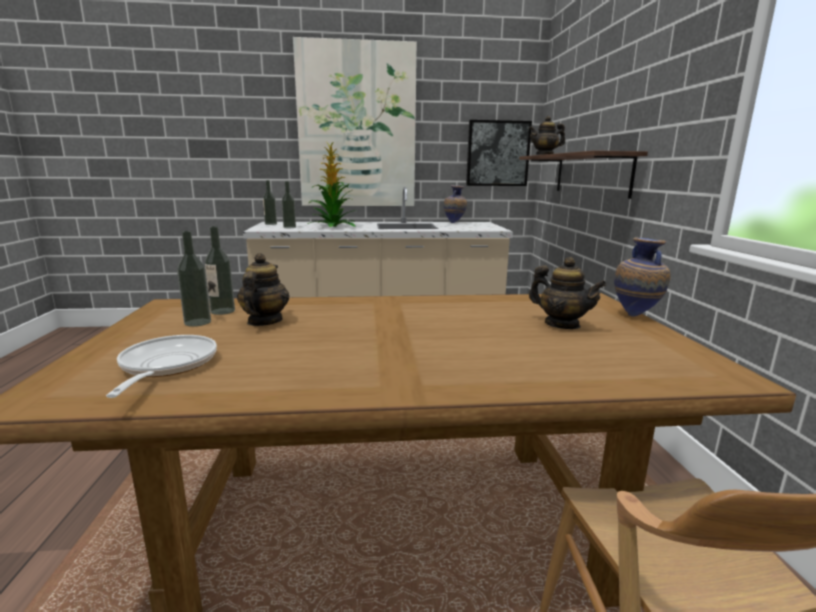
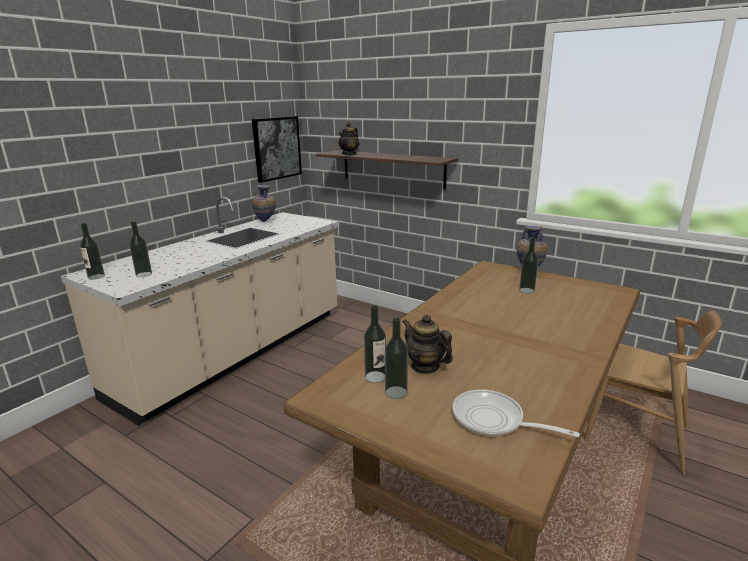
camera: 50 degrees left, 5 degrees up
picture [293,37,417,206] -> none
potted plant [308,143,356,227] -> none
teapot [529,257,607,329] -> bottle [519,237,538,294]

